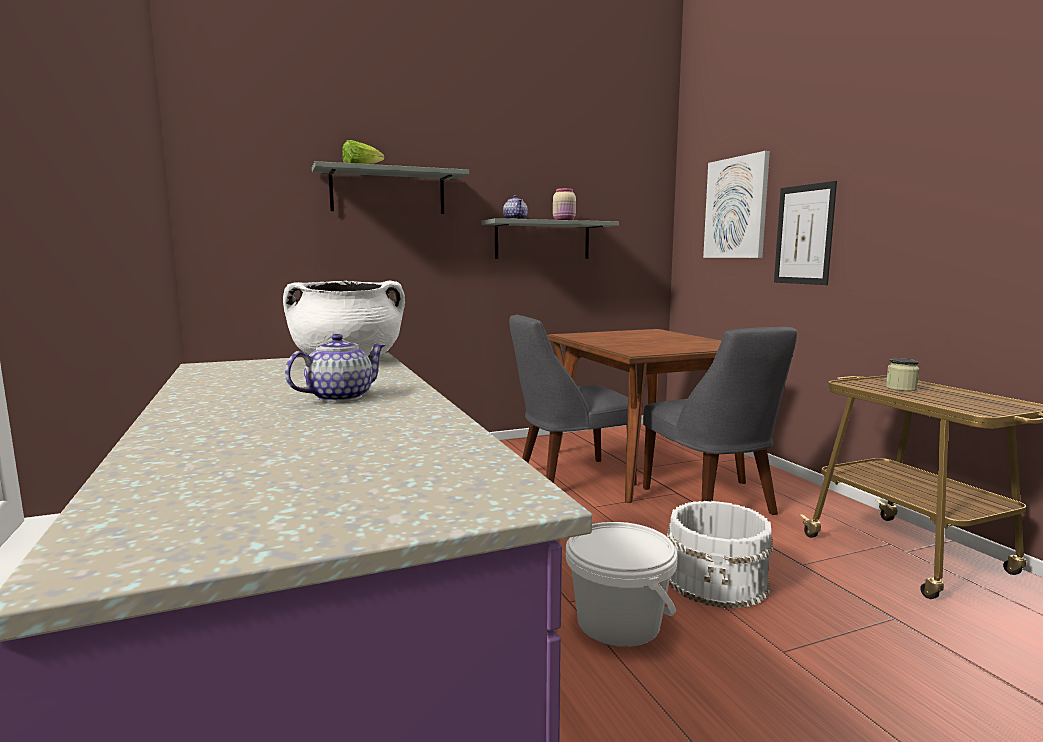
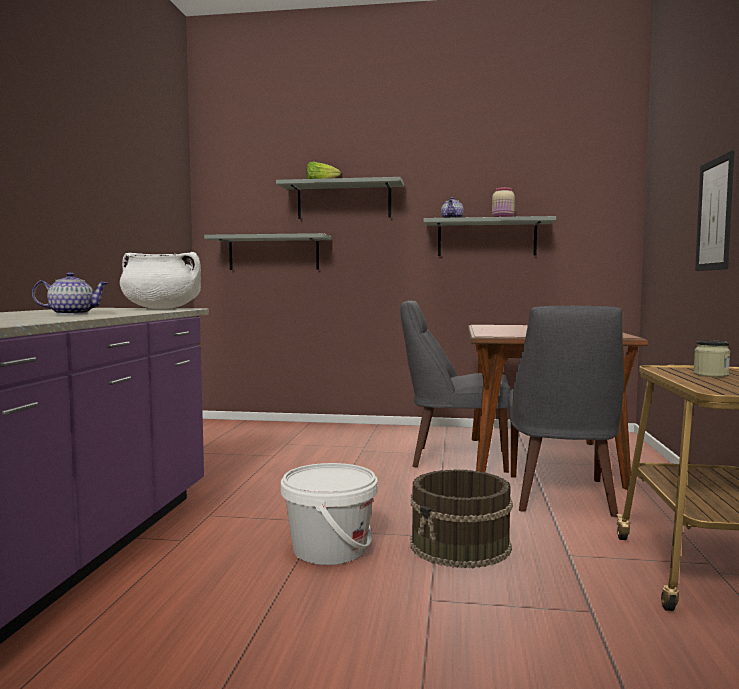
camera: 30 degrees right, 5 degrees down
white bucket [667,501,773,609] -> brown bucket [410,469,513,568]
picture [703,151,770,258] -> none
none -> grey shelf [204,233,331,270]

